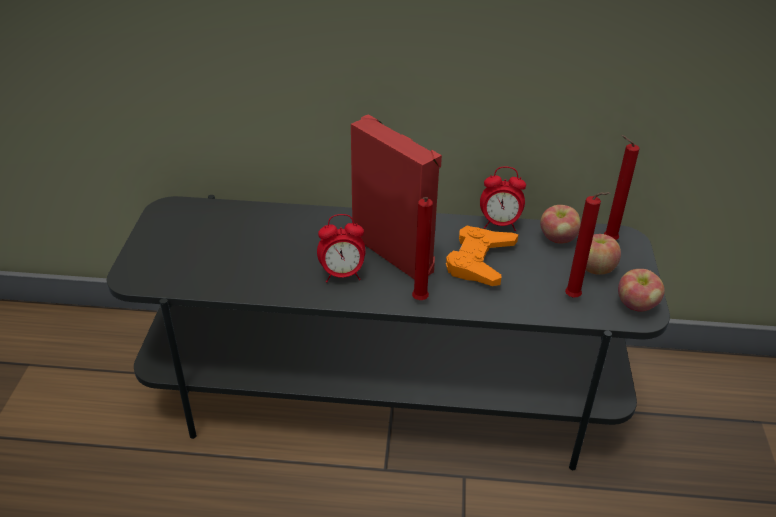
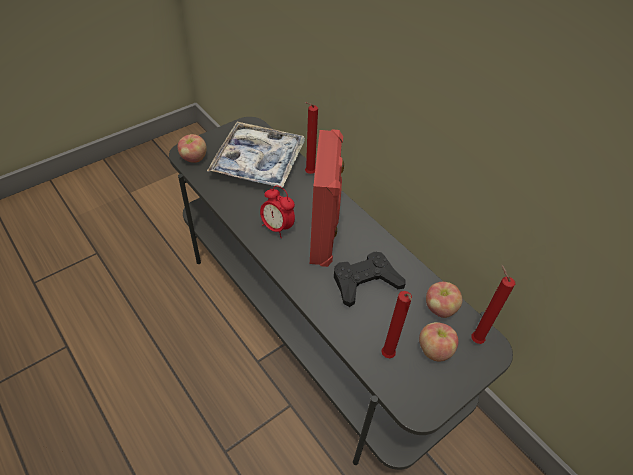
camera: 45 degrees right, 10 degrees up
red candle [412,197,433,300] -> red candle moved to [304,102,318,174]
orange game controller [446,226,519,286] -> black game controller [334,252,405,307]
alarm clock [480,167,526,231] -> none
apple [618,269,665,312] -> apple moved to [177,134,207,163]
none -> tray [207,122,305,188]

